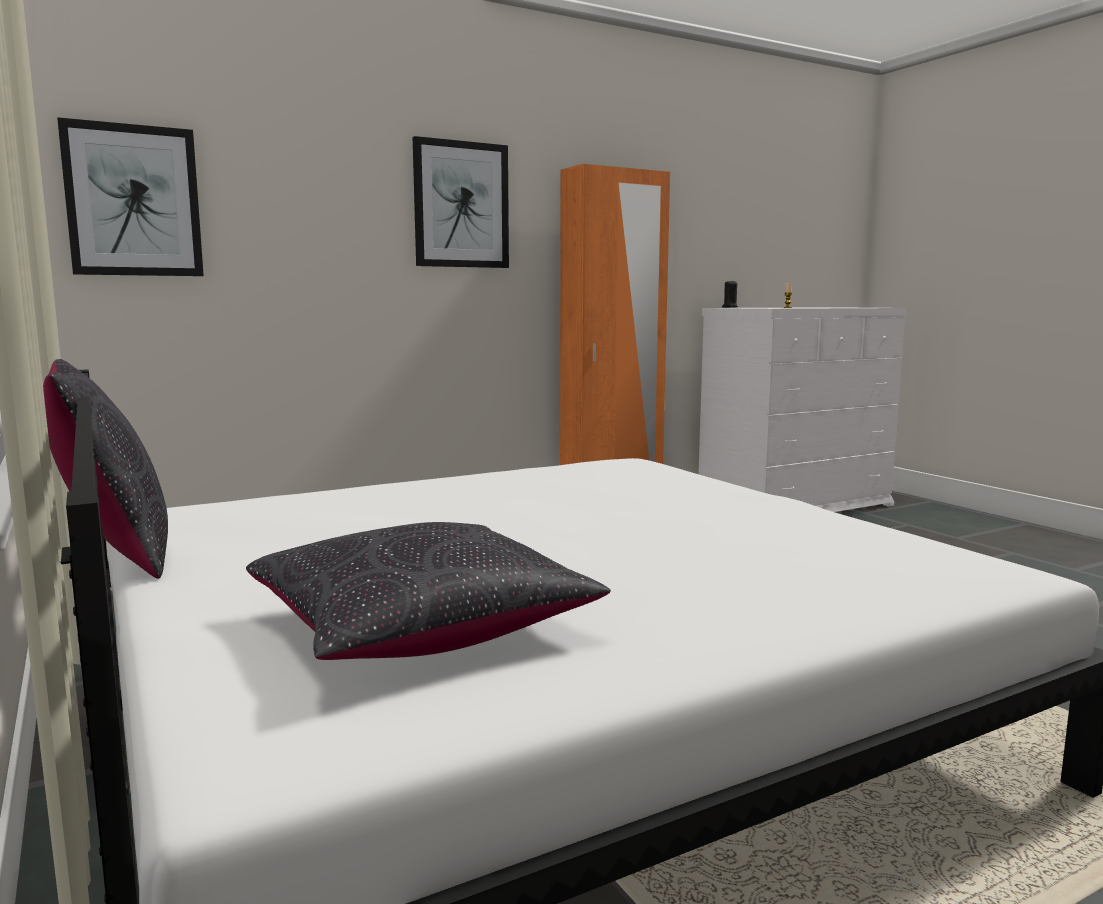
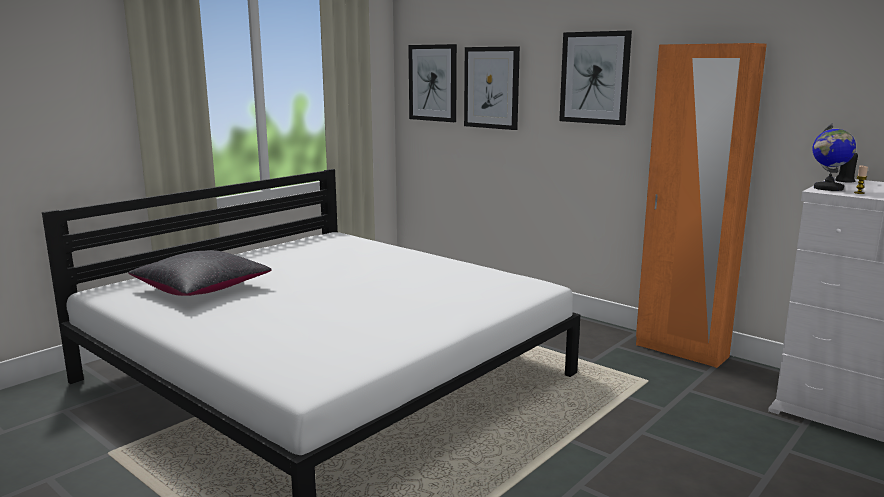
camera: 70 degrees right, 5 degrees up
black pillow [43,359,168,579] -> none
none -> picture [464,46,520,130]
none -> globe [812,123,856,191]

